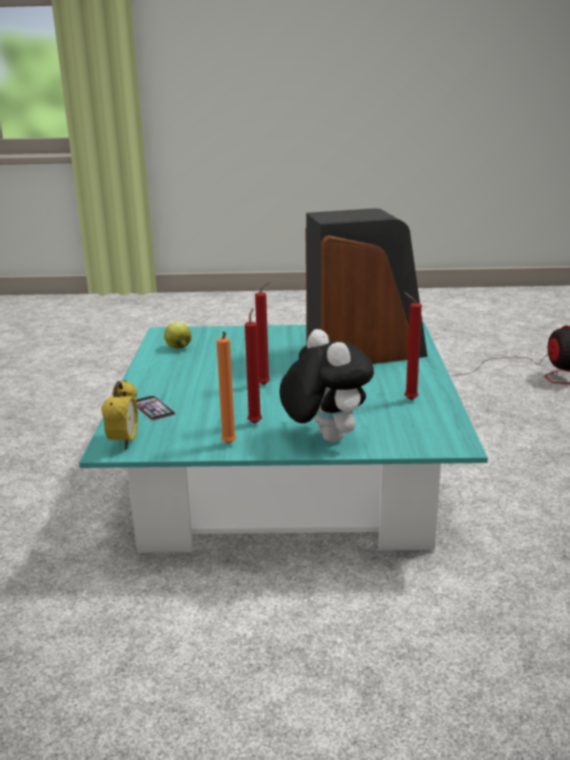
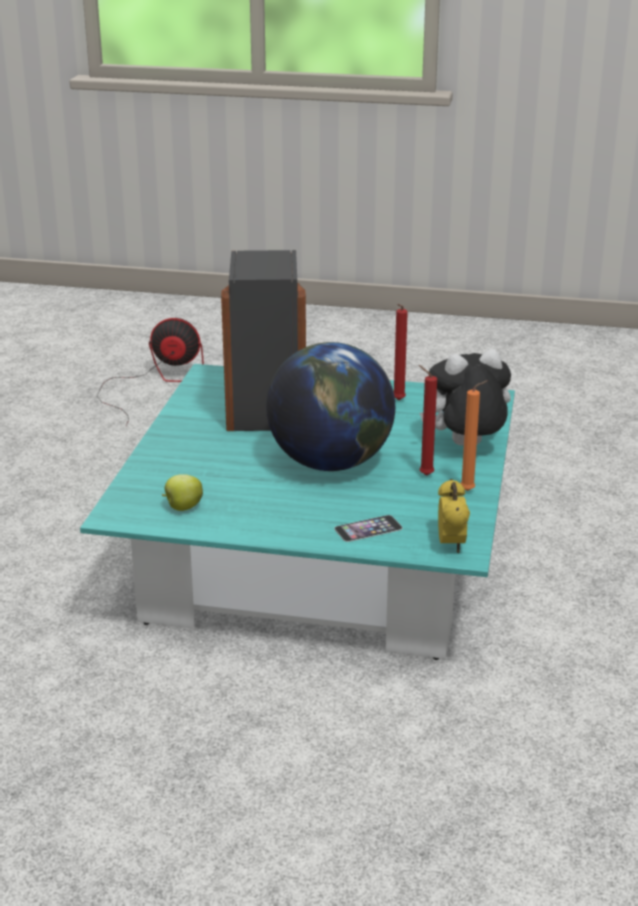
camera: 80 degrees left, 5 degrees up
alarm clock [101,381,138,449] -> alarm clock turned 75 degrees clockwise [438,479,470,553]
red candle [255,281,271,385] -> globe [266,342,395,471]

